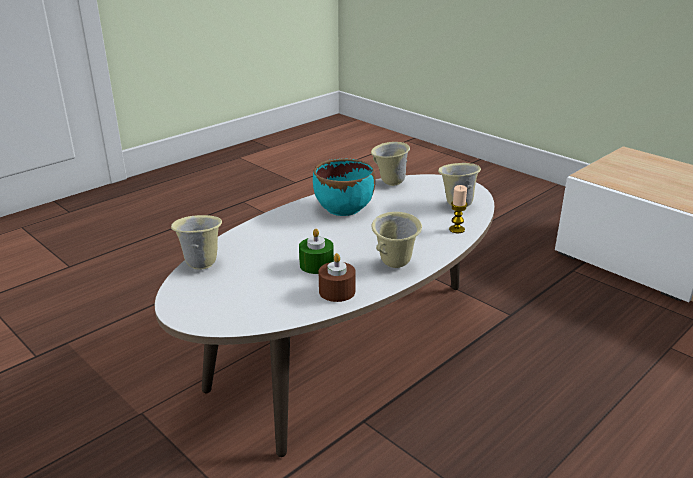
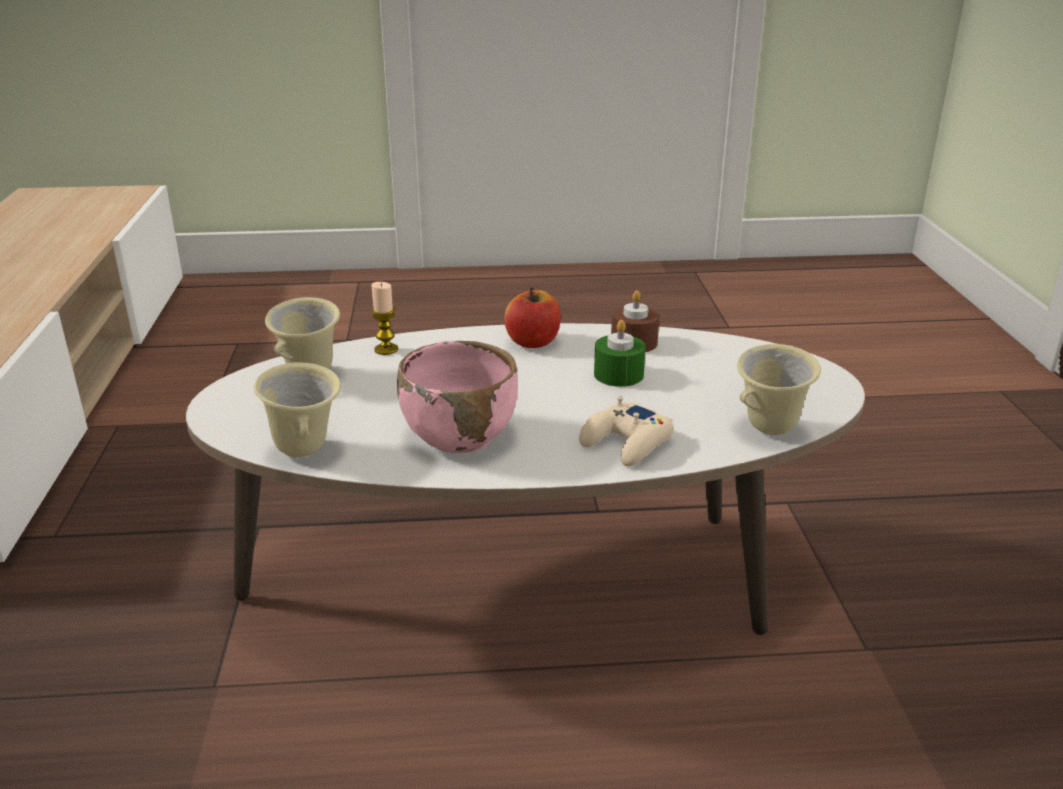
camera: 140 degrees left, 0 degrees up
turquoise bowl [313,158,375,216] -> pink bowl [397,341,518,453]
beige mug [371,212,422,268] -> apple [504,287,561,348]
none -> beige game controller [579,396,674,467]

